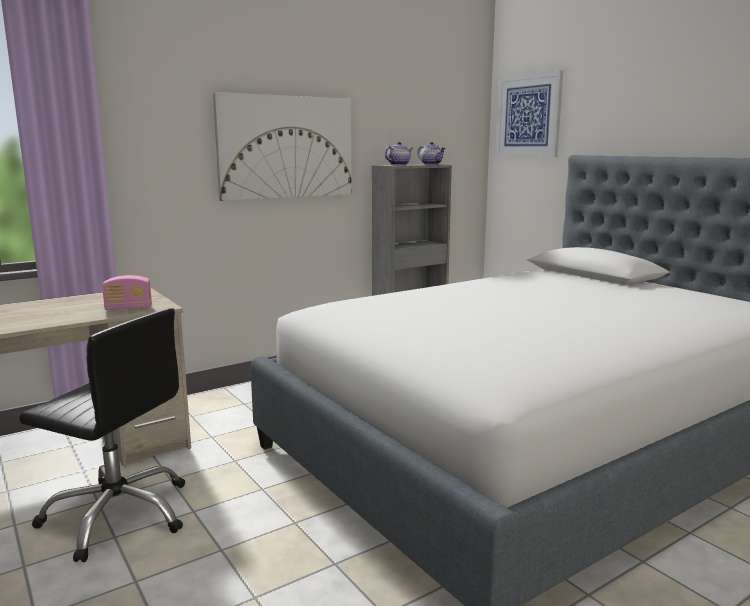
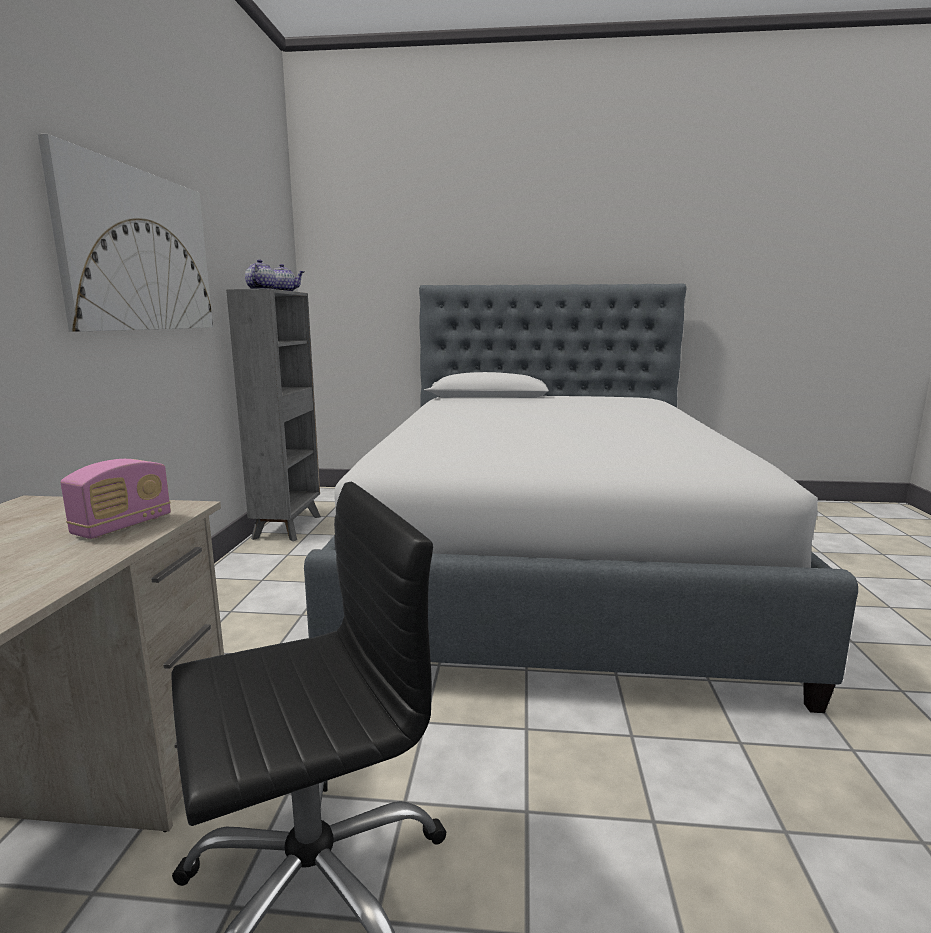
camera: 50 degrees left, 0 degrees up
picture [496,70,563,157] -> none

